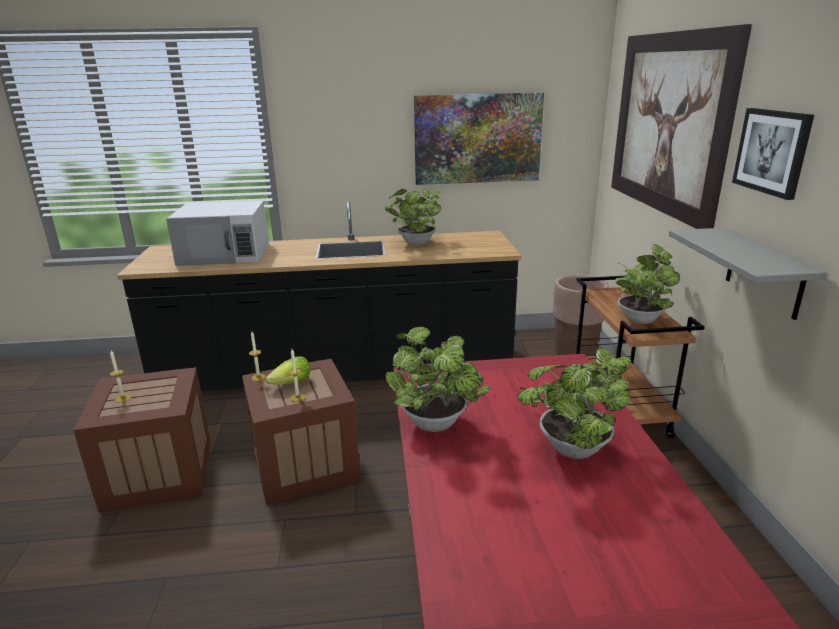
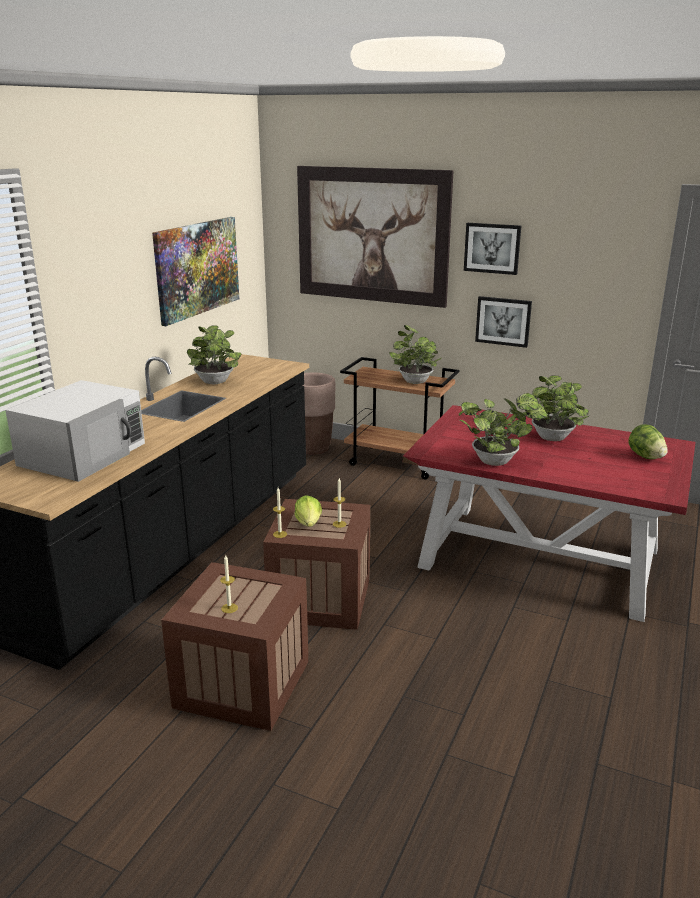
camera: 60 degrees left, 0 degrees up
grey shelf [669,228,827,320] -> picture [475,296,532,348]
none -> lettuce [629,424,668,459]

